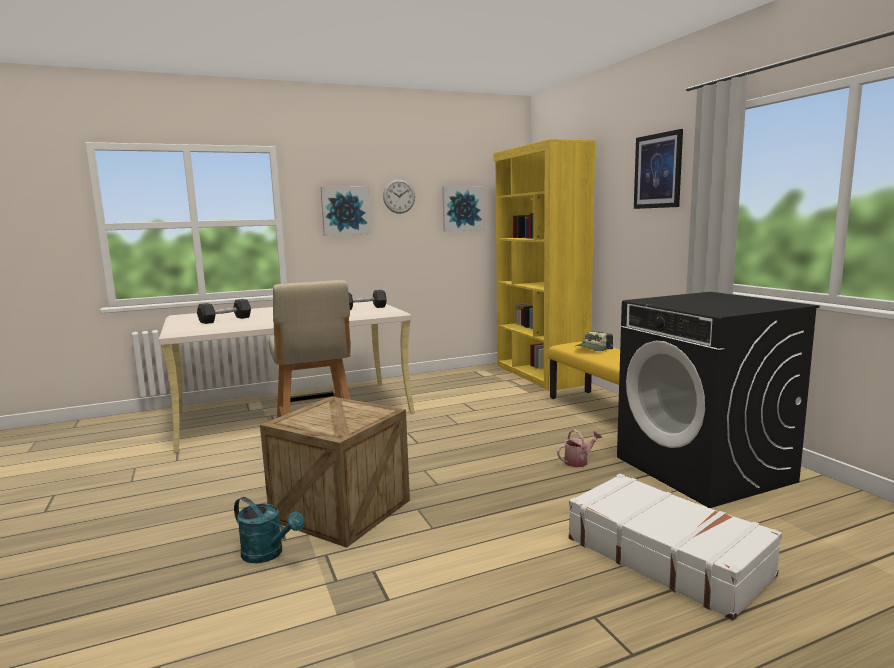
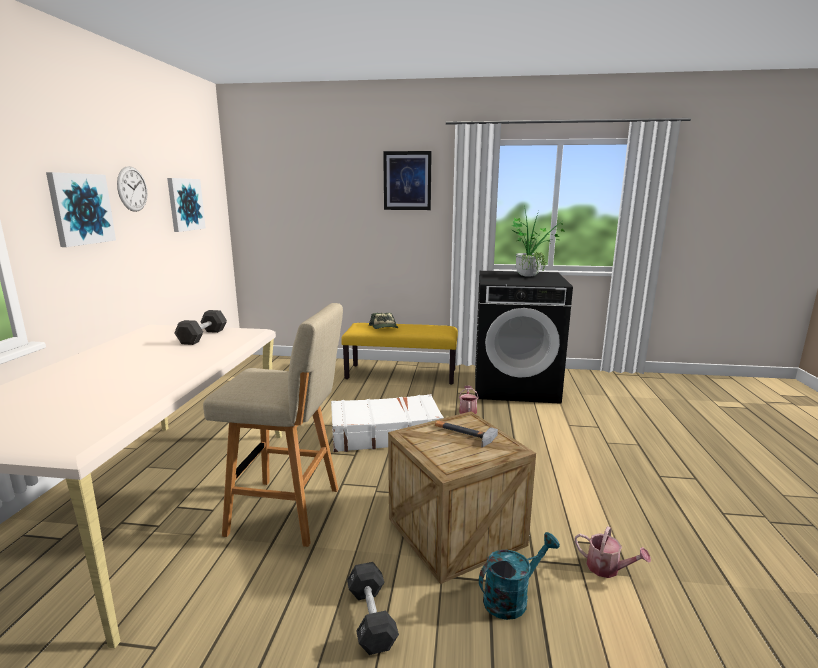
camera: 60 degrees left, 5 degrees up
black dumbbell [197,299,251,324] -> black dumbbell moved to [347,562,399,655]
yellow bookcase [493,139,595,391] -> none
white suitcase [569,474,782,620] -> white suitcase moved to [331,394,444,452]
none -> hammer [435,421,498,447]
none -> potted plant [512,206,565,277]
none -> watering can [575,526,651,578]

